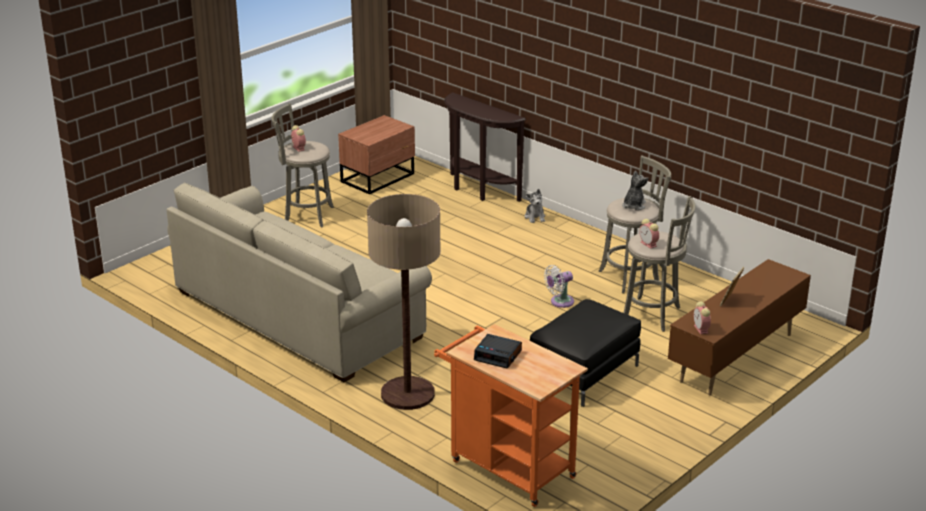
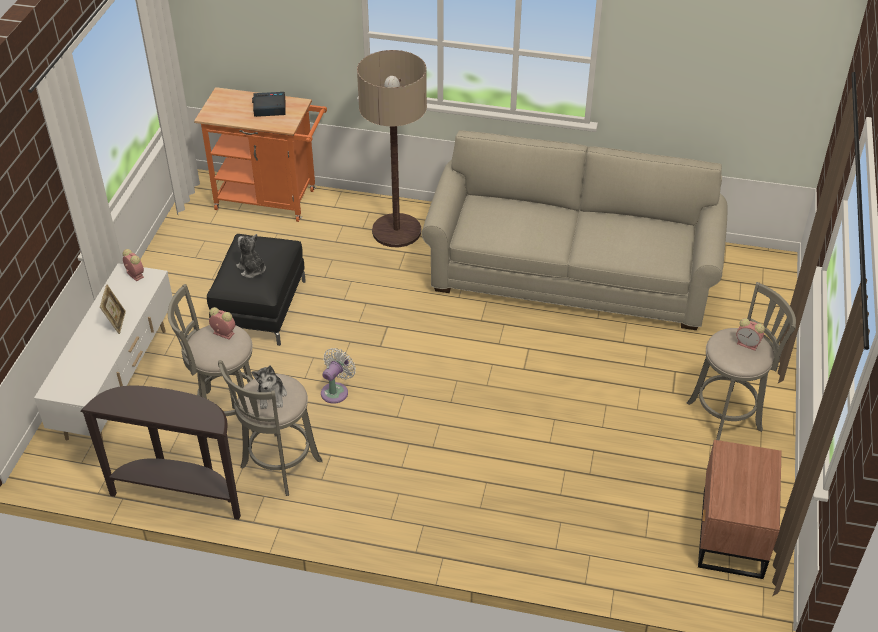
camera: 150 degrees right, 15 degrees up
brown console table [444,92,526,202] -> brown console table moved to [80,385,241,520]
plush toy [525,189,545,223] -> plush toy moved to [236,234,266,278]
brown tv stand [668,259,811,396] -> white tv stand [34,263,173,441]

